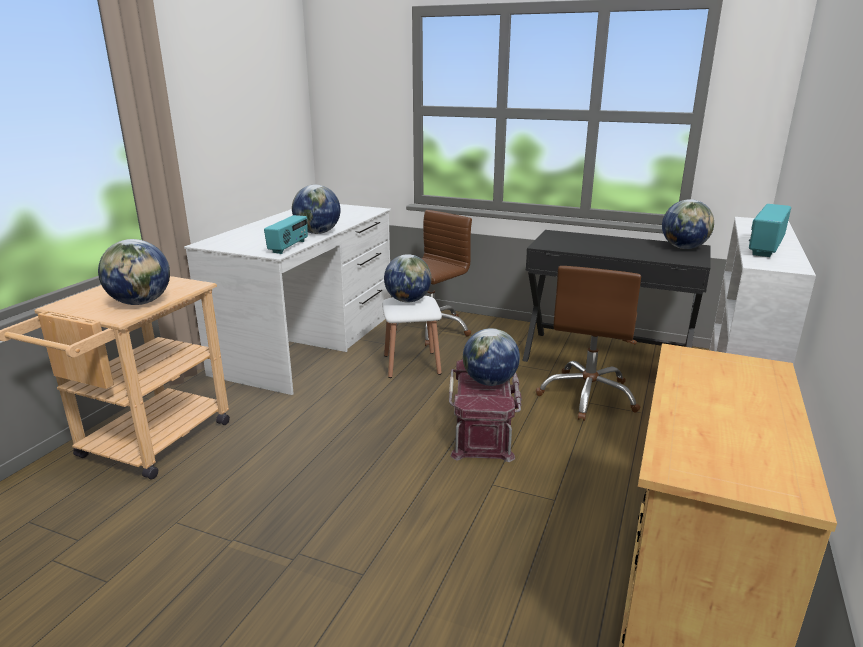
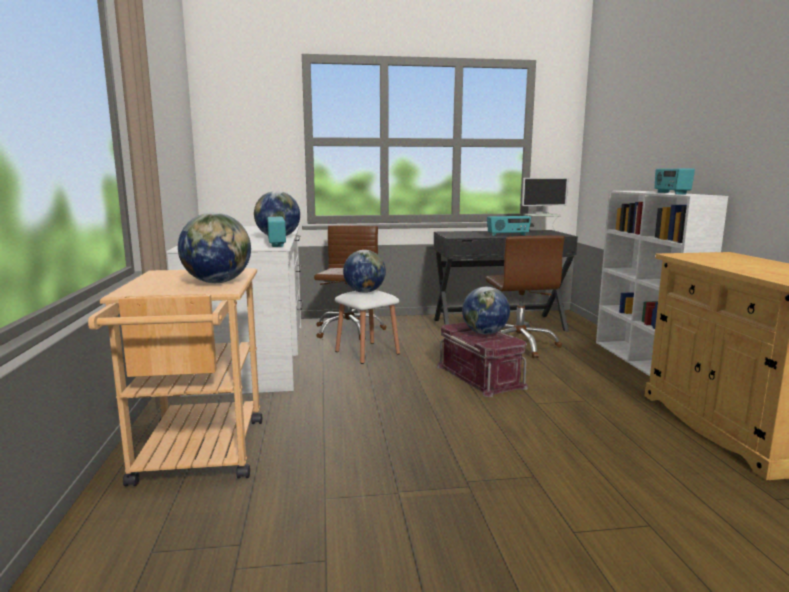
camera: 30 degrees left, 10 degrees down
globe [662,199,714,249] -> monitor [522,178,568,230]
none -> radio [487,216,531,236]

